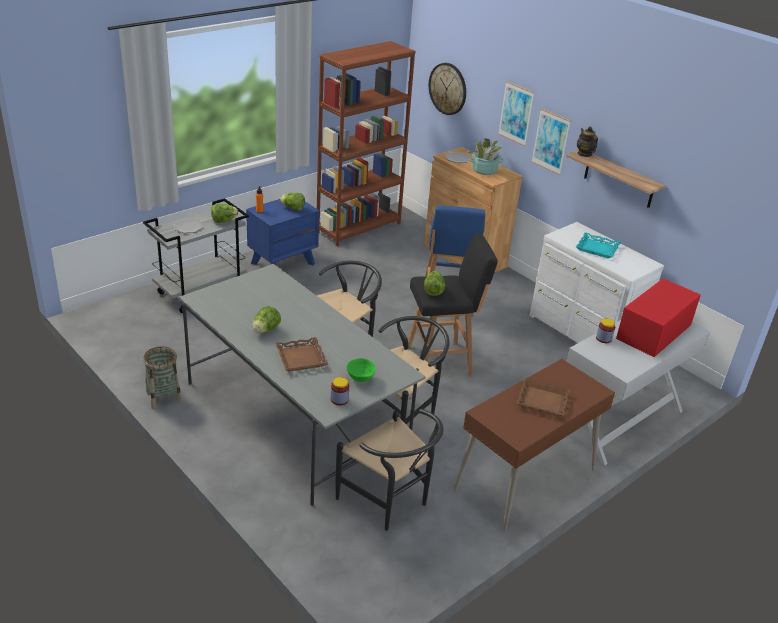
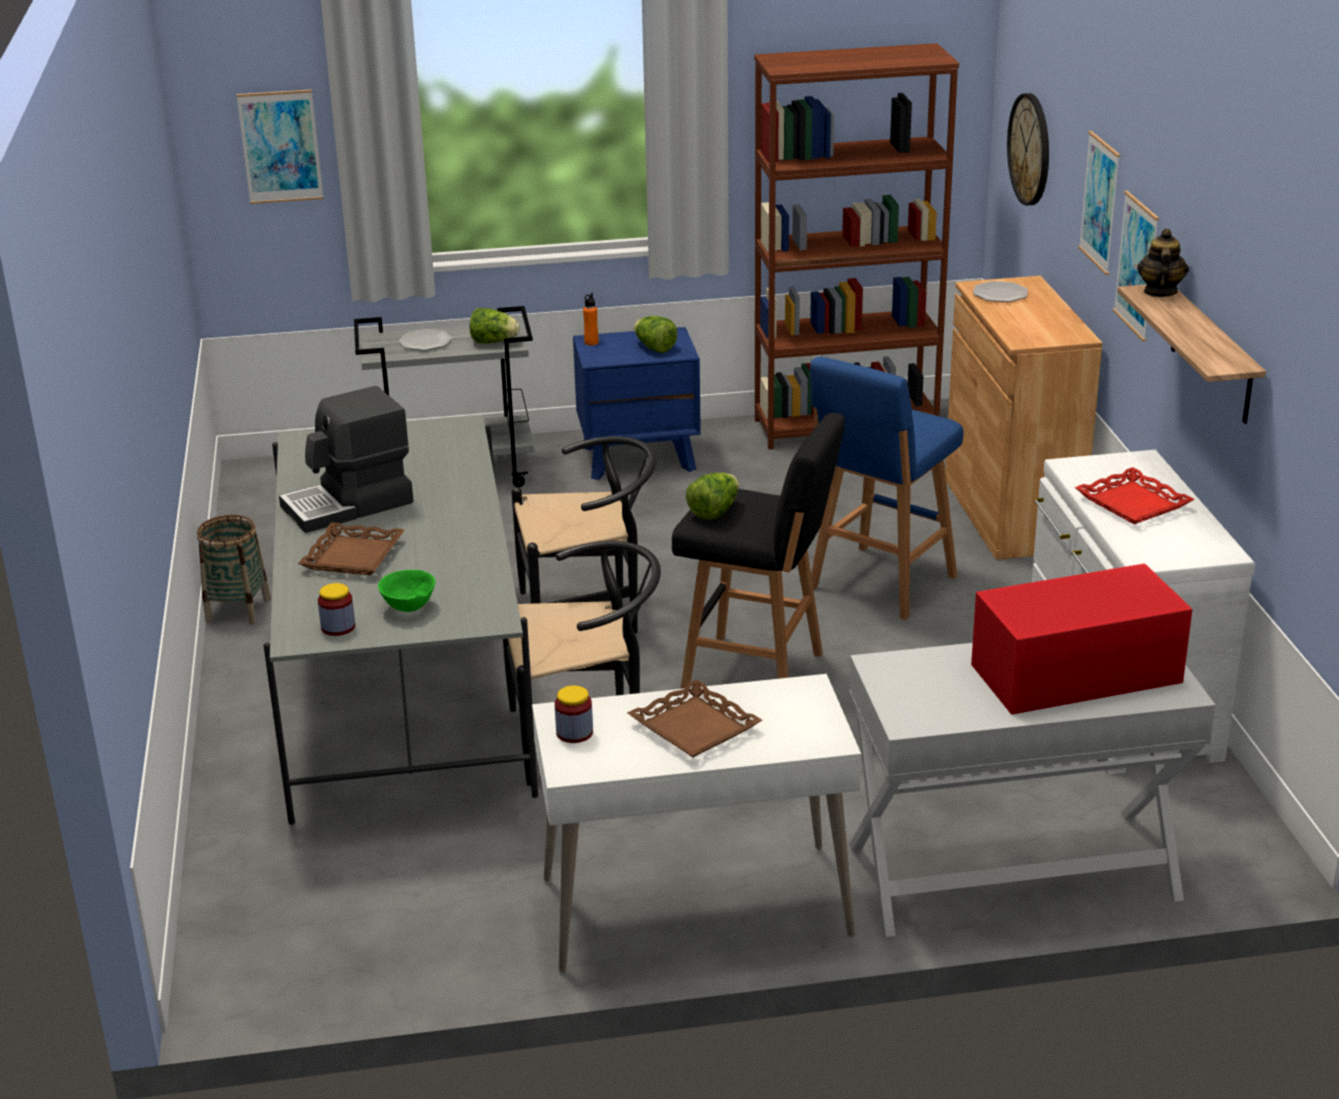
camera: 35 degrees right, 5 degrees down
lettuce [252,306,281,333] -> coffee machine [279,386,414,533]
black chair [336,409,444,531] -> none
brown desk [454,359,615,532] -> white desk [532,674,861,972]
potted plant [467,138,504,175] -> none
turquoise tray [576,232,621,258] -> red tray [1075,467,1195,524]
jar [596,319,615,343] -> jar moved to [555,685,593,743]
none -> picture [236,90,324,204]

